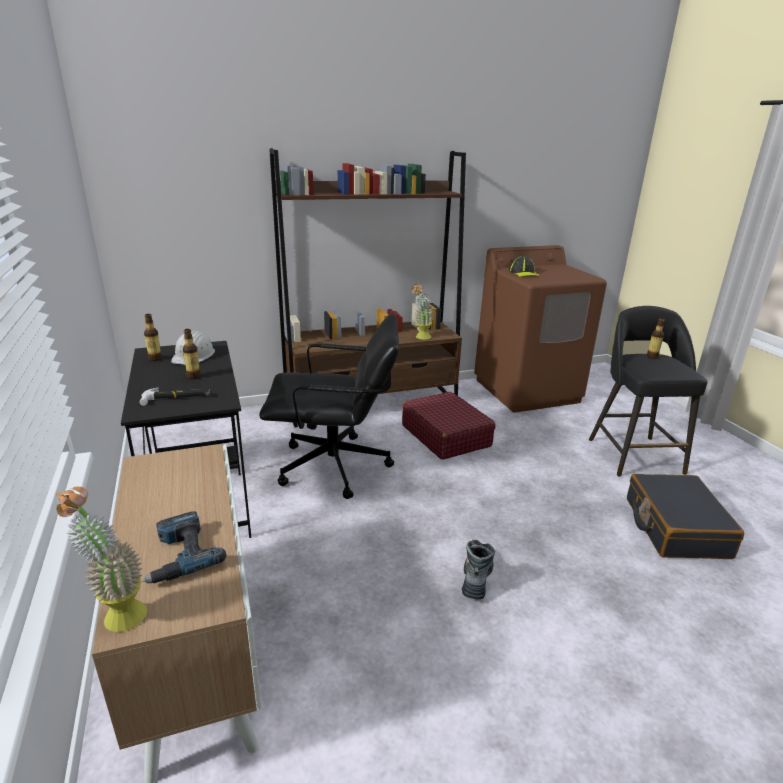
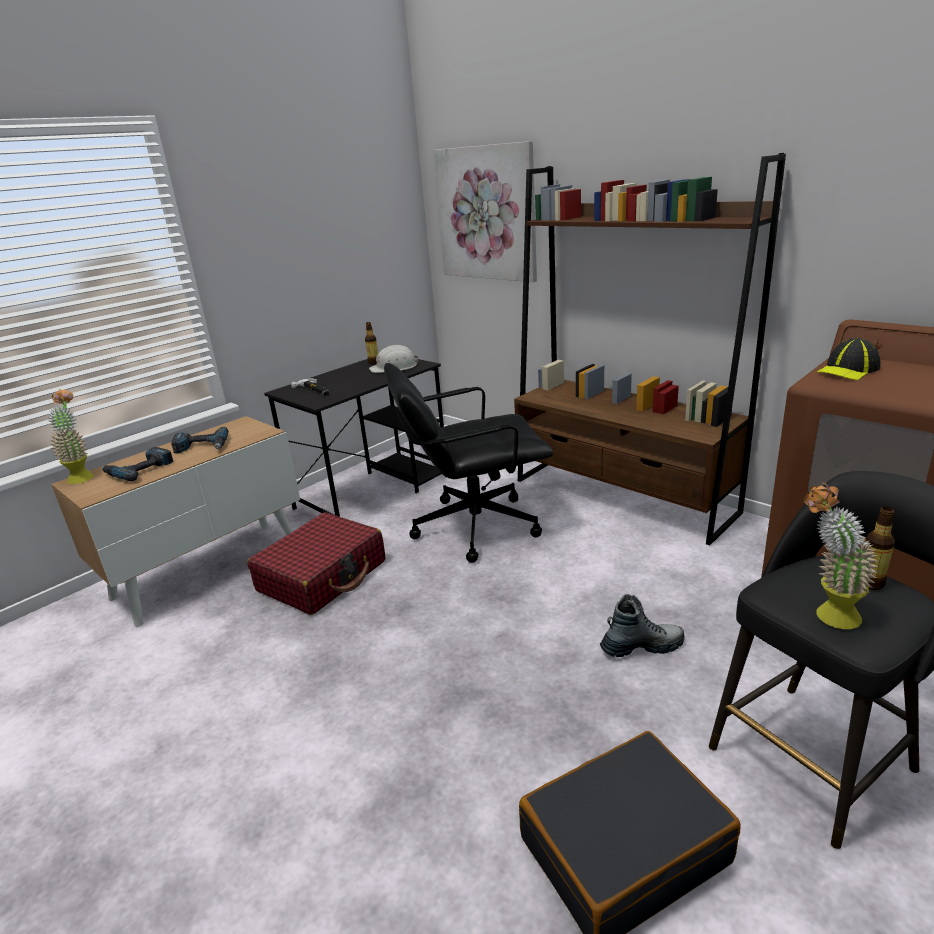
camera: 65 degrees right, 0 degrees up
bottle [183,329,201,379] -> none
black office chair [259,313,399,499] -> black office chair turned 105 degrees clockwise [384,363,553,563]
red suitcase [402,391,496,460] -> red suitcase moved to [247,512,385,615]
potted plant [411,284,434,340] -> potted plant moved to [803,482,878,629]
boot [462,540,495,599] -> boot moved to [600,594,685,657]
none -> power drill [171,427,229,453]
none -> picture [433,141,537,282]

